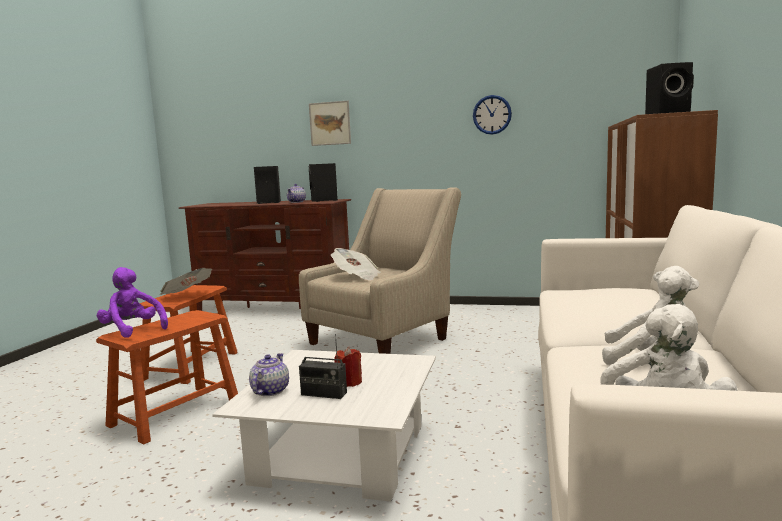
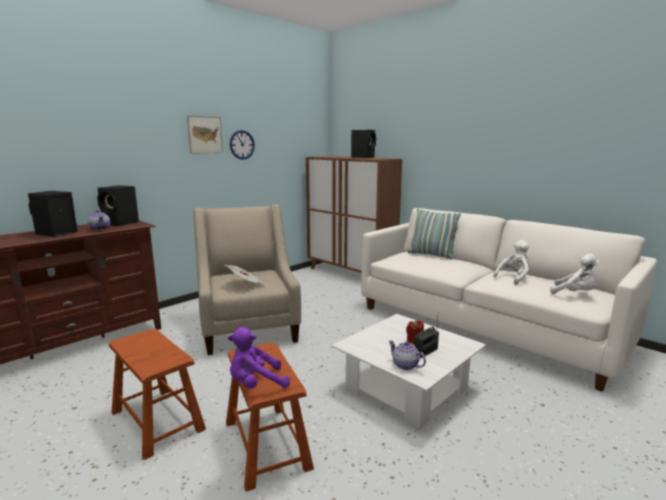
camera: 60 degrees left, 5 degrees up
newspaper [160,268,212,295] -> none
picture [309,101,351,146] -> picture moved to [187,115,223,154]
none -> pillow [408,208,461,259]

